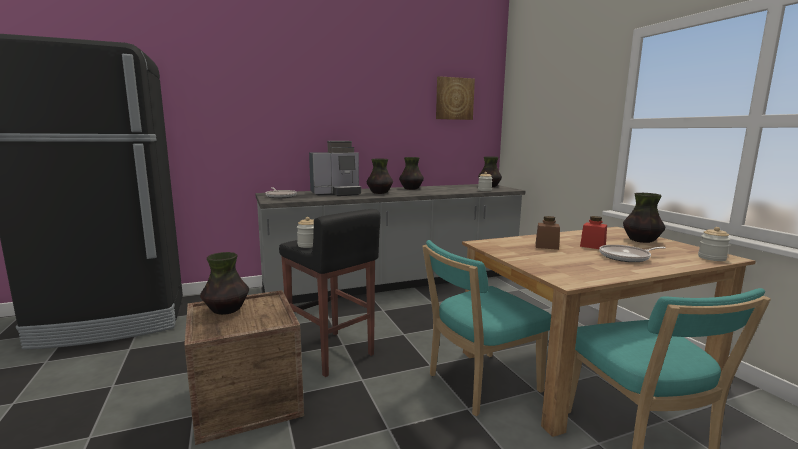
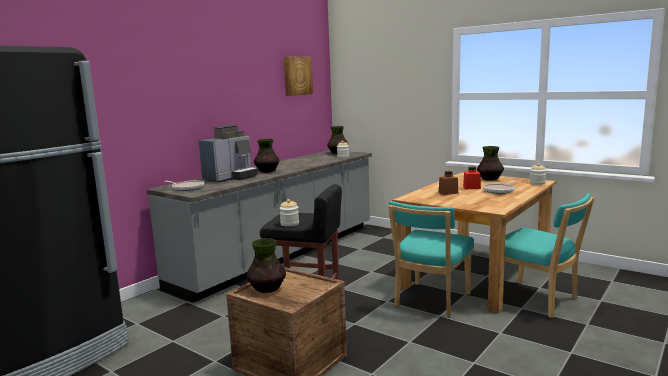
camera: 30 degrees left, 0 degrees up
vase [399,157,424,190] -> none

